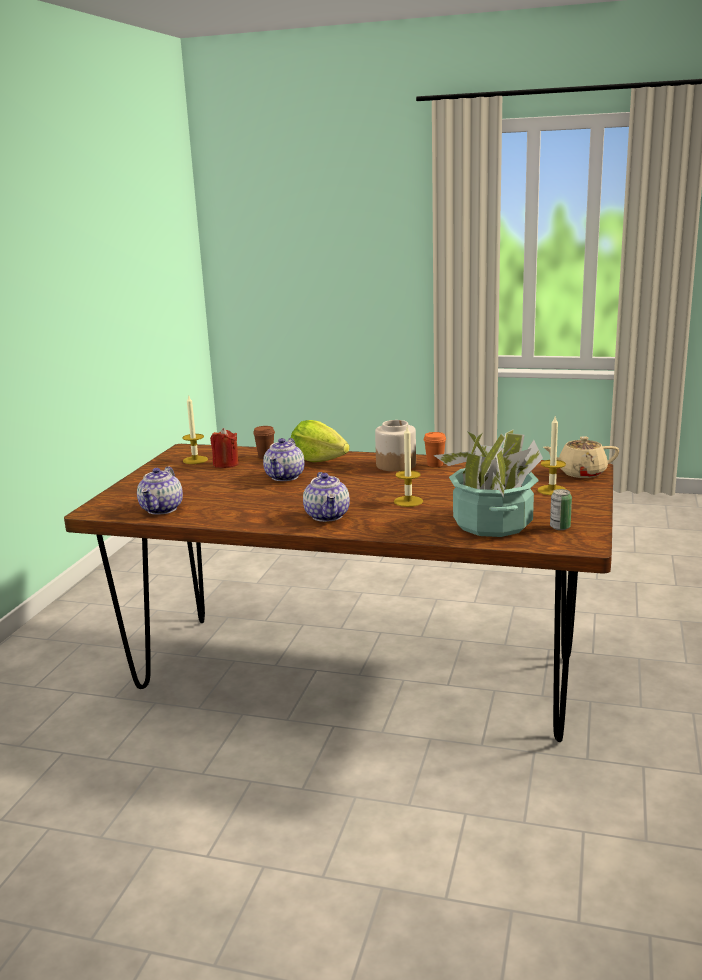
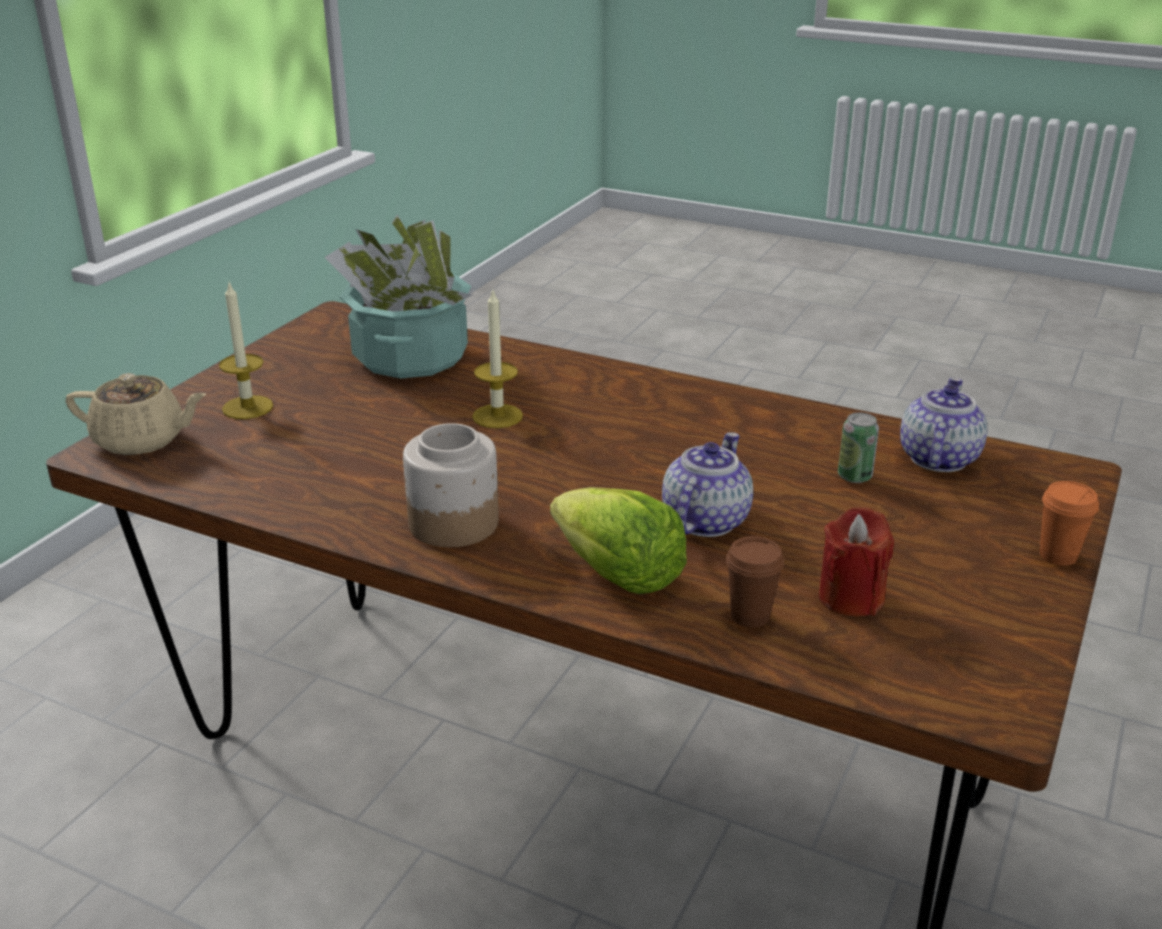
camera: 170 degrees left, 10 degrees up
candle [182,396,208,464] -> none
teapot [303,472,350,522] -> none
orange cup [424,432,446,467] -> orange cup moved to [1040,481,1099,566]
can [550,489,572,530] -> can moved to [838,412,879,483]

